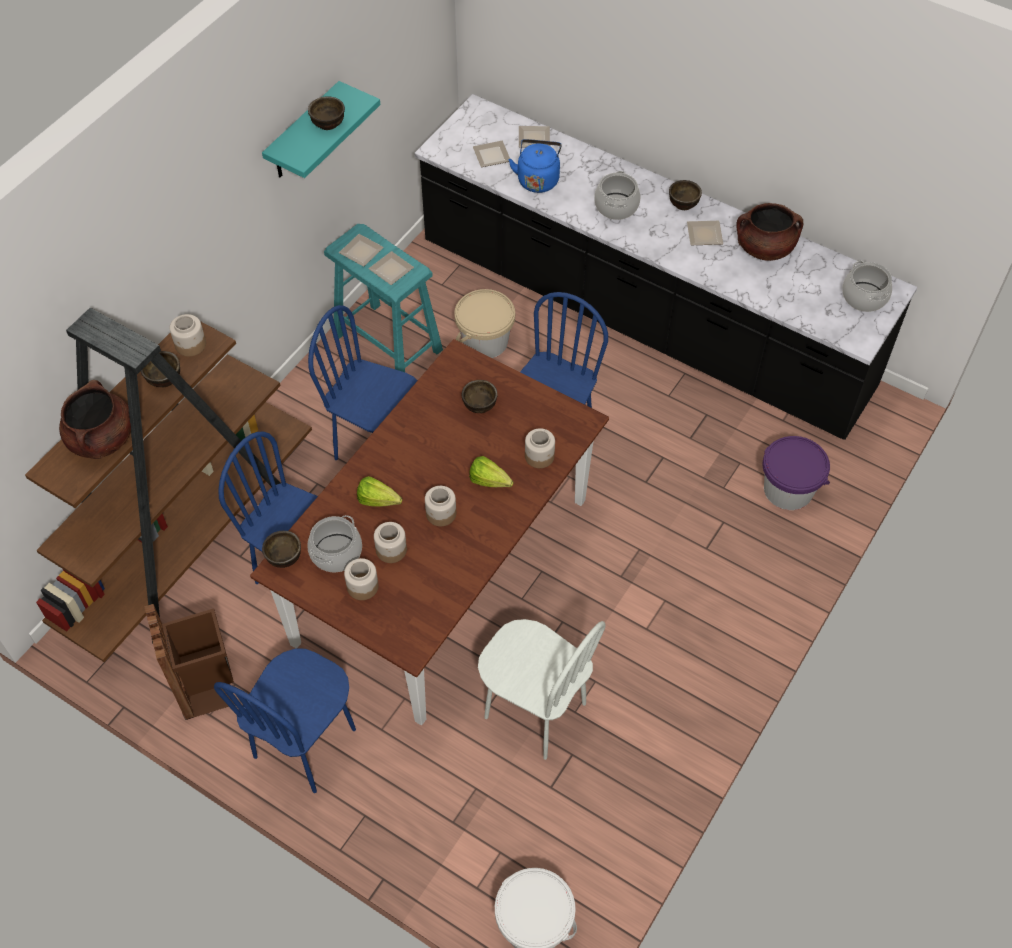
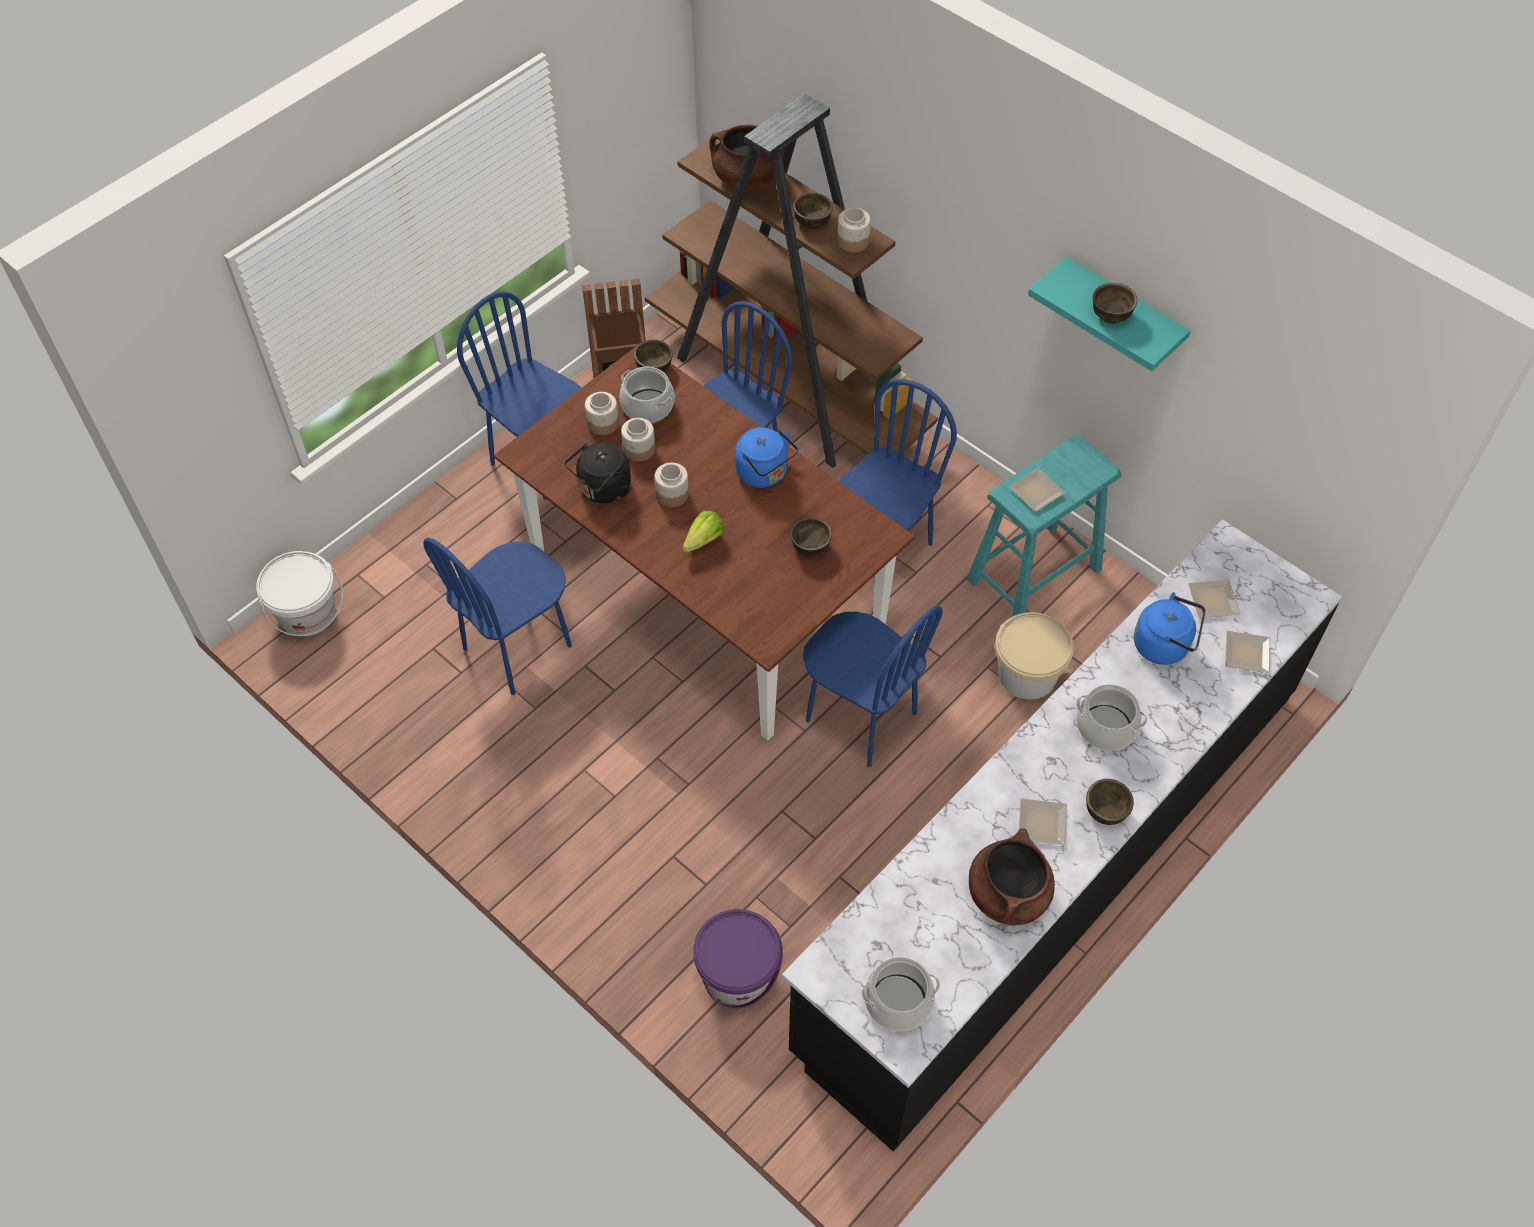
camera: 100 degrees right, 0 degrees up
plate [339,234,384,267] -> none
lettuce [357,476,402,507] -> none
white chair [478,619,606,760] -> blue chair [423,538,572,695]
jar [525,428,555,468] -> none
none -> black kettle [565,442,631,503]
none -> blue kettle [735,427,798,488]

